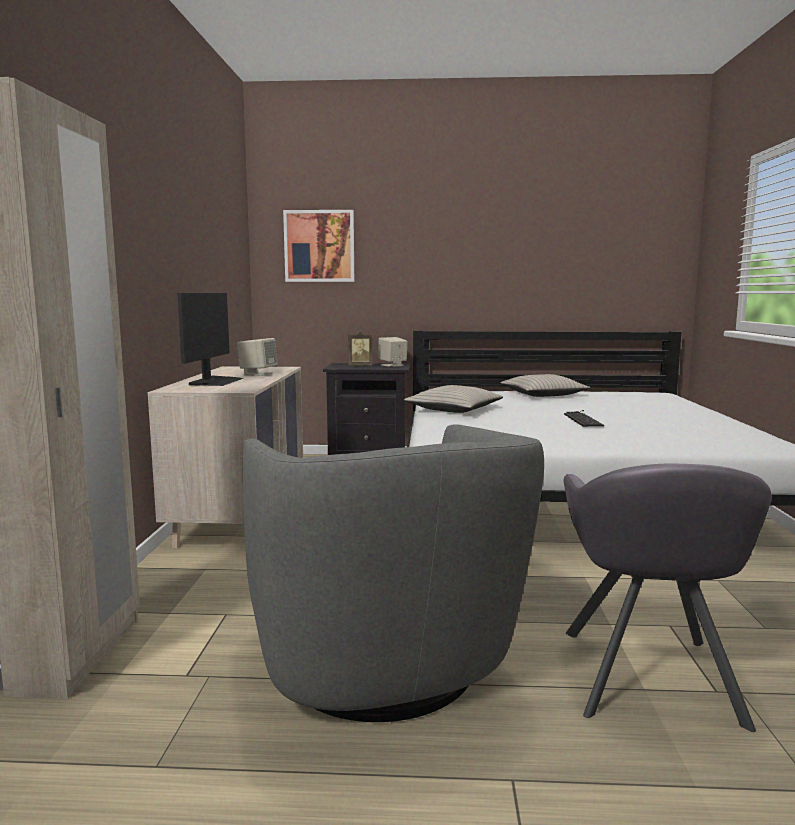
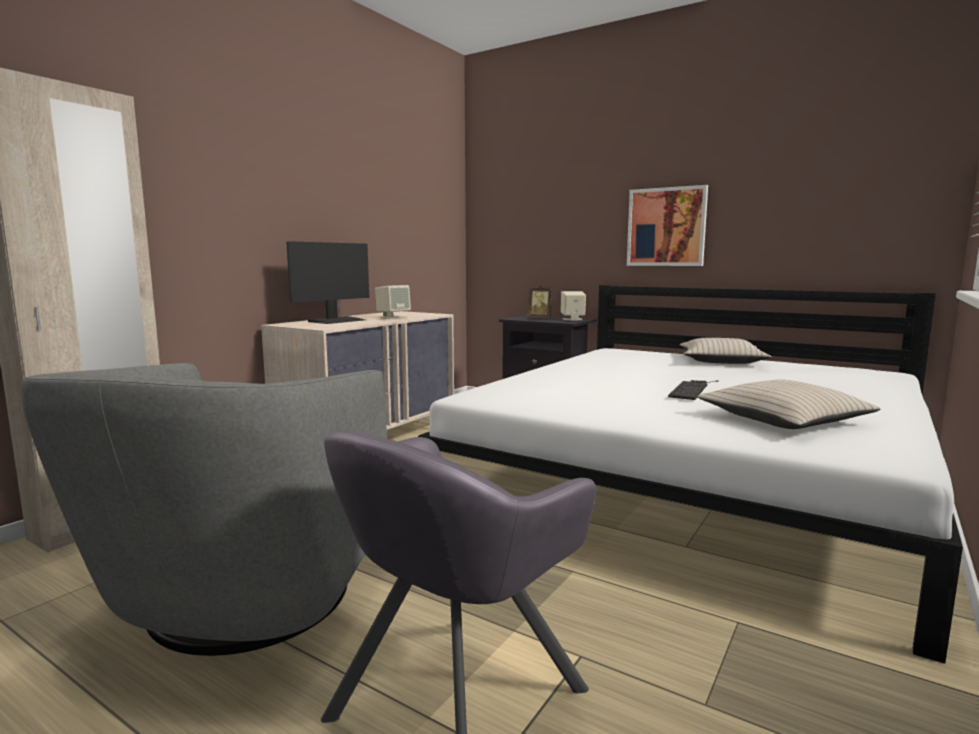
camera: 30 degrees right, 0 degrees up
picture [283,210,354,282] -> picture moved to [627,185,708,266]
beige pillow [404,385,503,413] -> beige pillow moved to [697,379,881,429]

